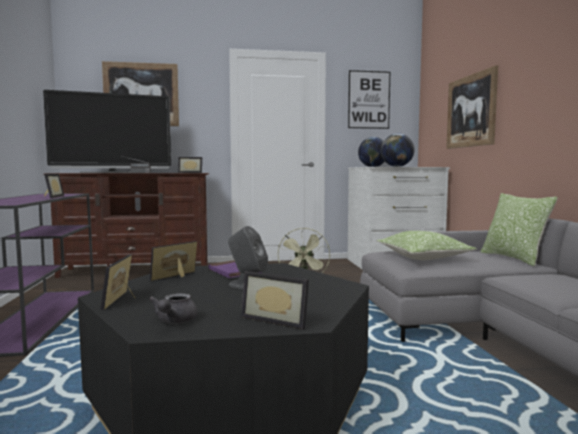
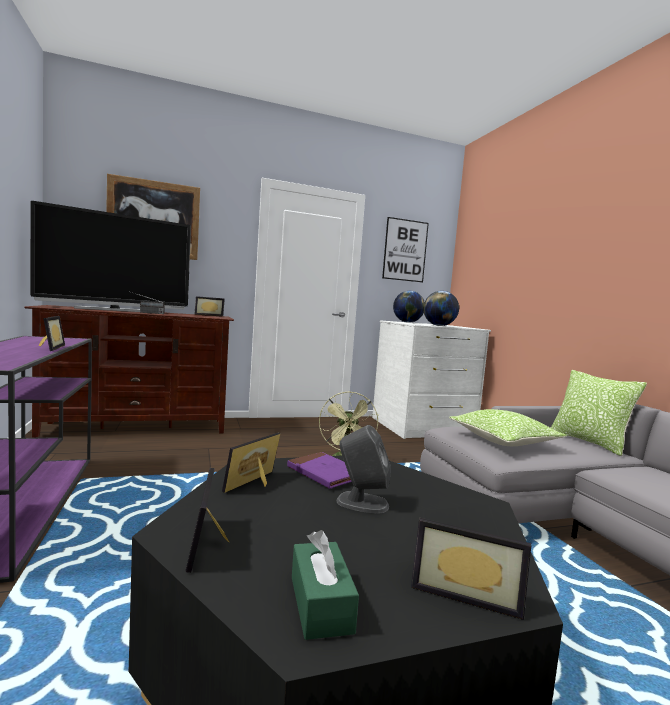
camera: 10 degrees left, 0 degrees up
grey teapot [149,293,198,323] -> green tissue box [292,530,359,640]
picture [446,65,498,149] -> none

